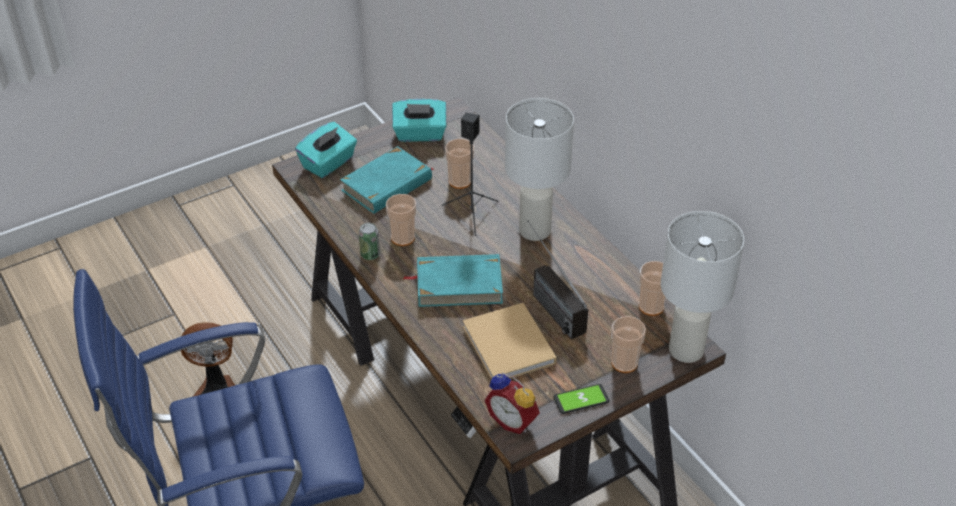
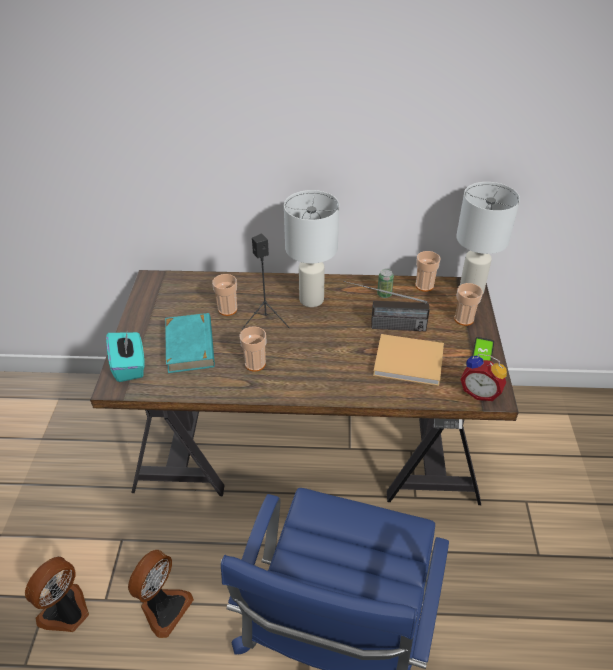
camera: 55 degrees left, 0 degrees up
can [359,223,380,260] -> can moved to [377,269,394,298]
turquoise tissue box [392,99,446,142] -> none
turquoise book [403,254,503,307] -> none
alarm clock [485,373,540,434] -> alarm clock turned 45 degrees clockwise [460,354,507,401]
none -> fan [25,557,89,632]

